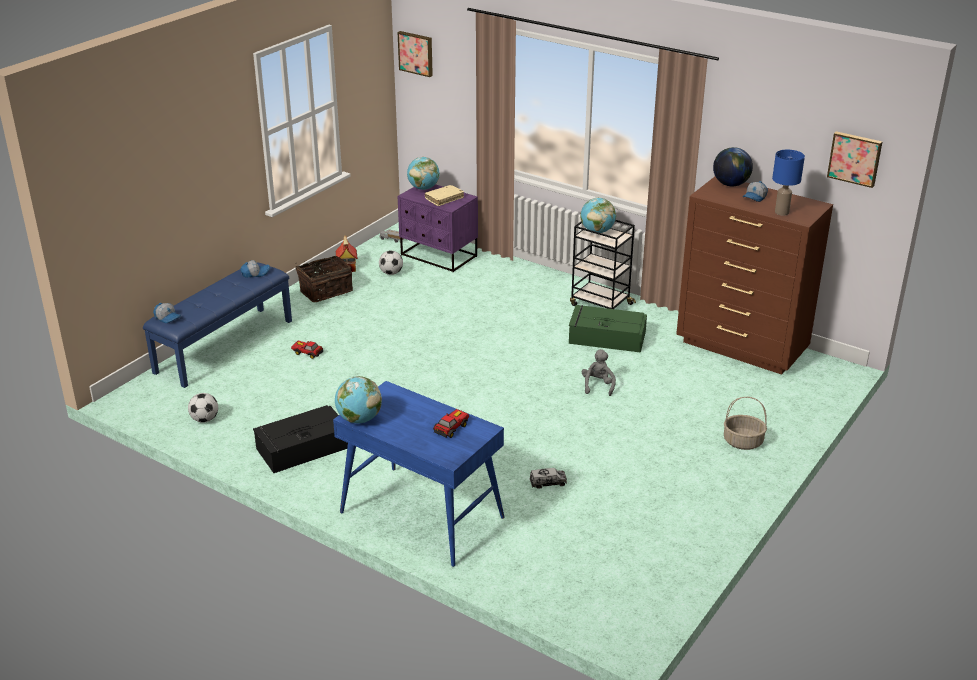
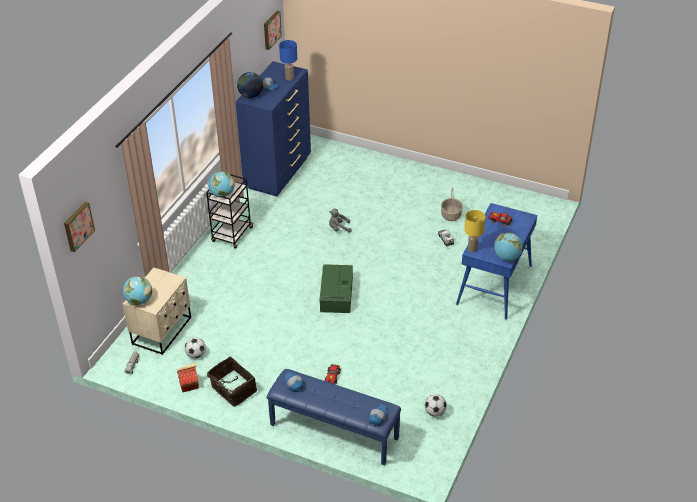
camera: 100 degrees left, 10 degrees up
black storage box [253,405,348,473] -> none
purple nightstand [397,184,478,272] -> beige nightstand [123,267,191,355]
beige book [425,185,464,206] -> none
green storage box [569,305,647,353] -> green storage box moved to [319,264,353,313]
brown dresser [676,177,833,375] -> blue dresser [236,61,311,196]
basket [724,397,767,450] -> basket moved to [441,188,463,221]
none -> yellow table lamp [464,210,486,253]

